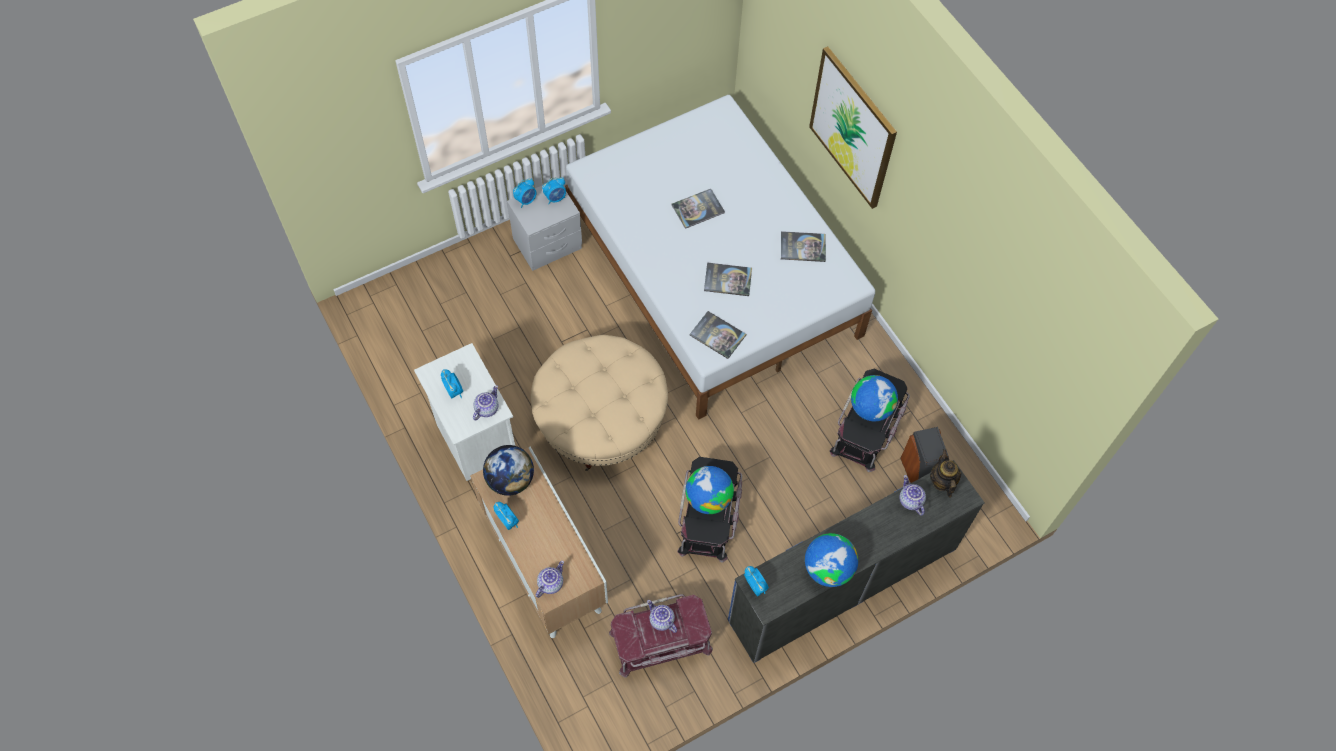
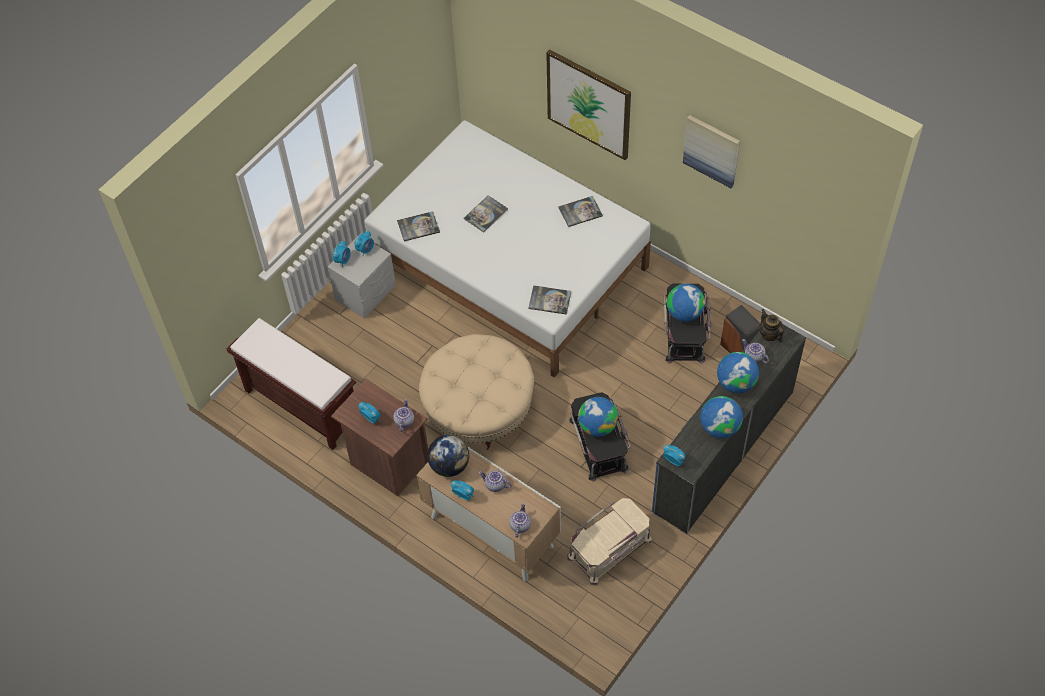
camera: 20 degrees left, 5 degrees down
white nightstand [414,343,515,481] -> brown nightstand [331,379,428,496]
red storage box [609,594,713,678] -> beige storage box [567,498,652,585]
teapot [647,600,677,633] -> teapot moved to [479,470,512,492]
book [704,263,752,296] -> book moved to [397,211,440,241]
none -> brown bench [226,318,356,450]
none -> picture [683,115,740,188]
none -> globe [717,352,759,393]

